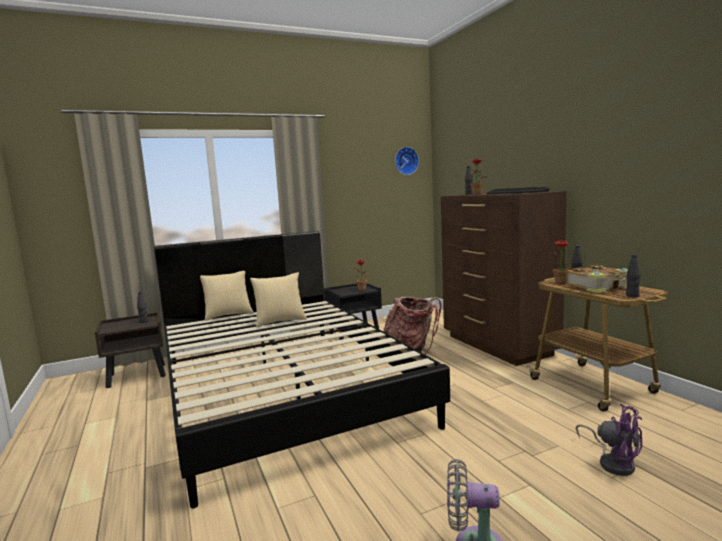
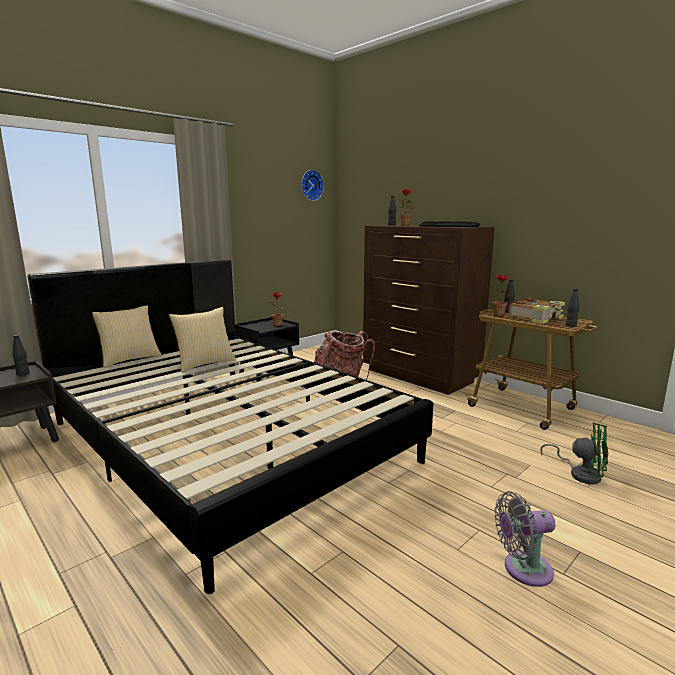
camera: 20 degrees left, 5 degrees up
purple fan [576,404,642,476] -> green fan [540,422,608,484]

